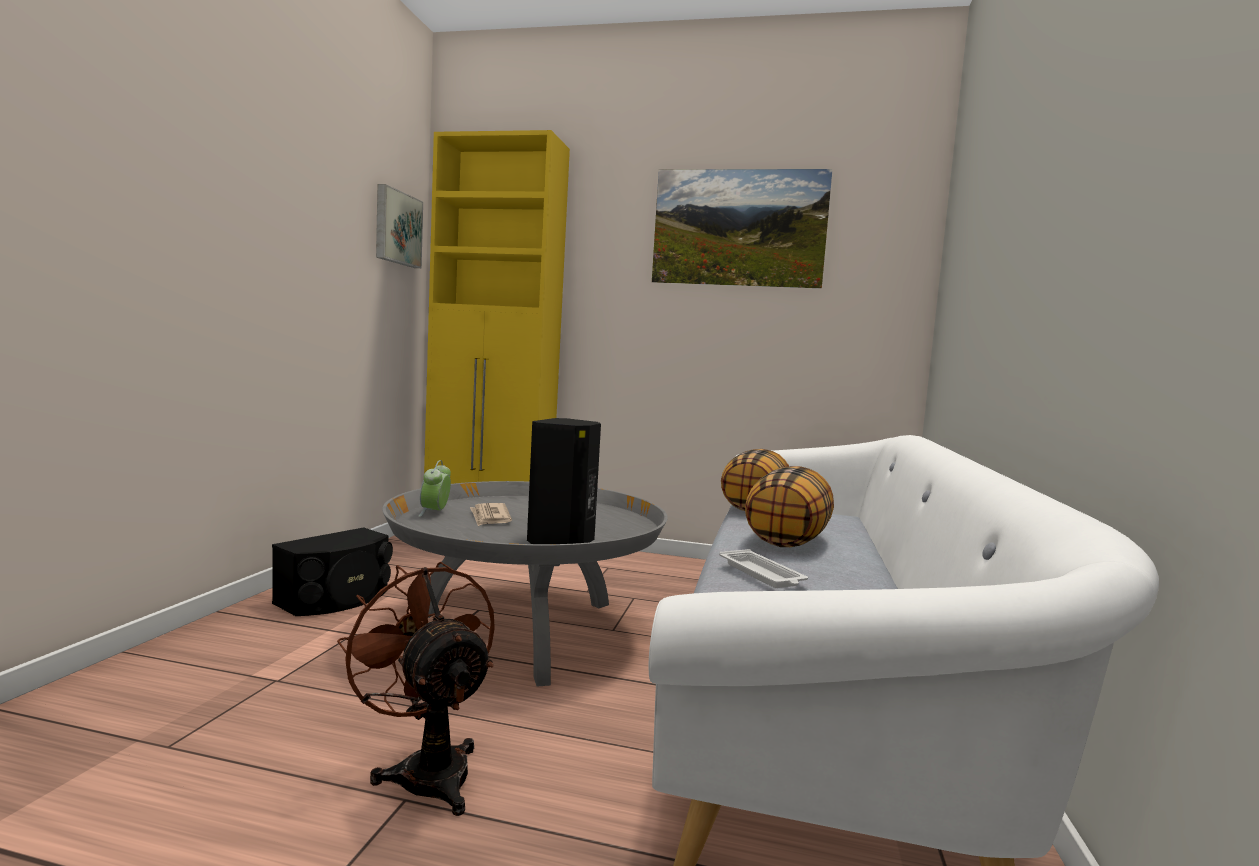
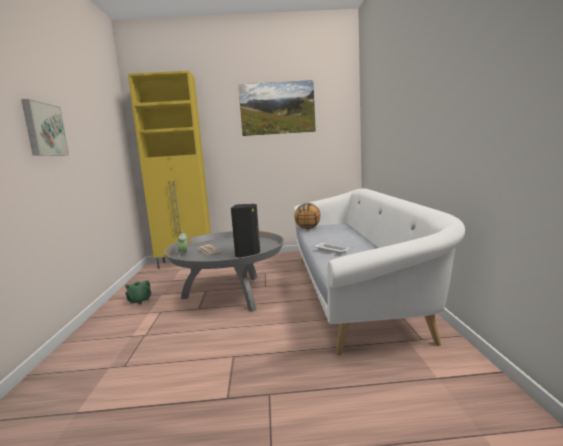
camera: 15 degrees left, 5 degrees up
black speaker [272,527,393,616] -> green teapot [125,280,151,304]
brown fan [337,561,495,816] -> none
picture [376,184,423,268] -> picture moved to [21,99,69,156]
pillow [745,466,834,547] -> none

